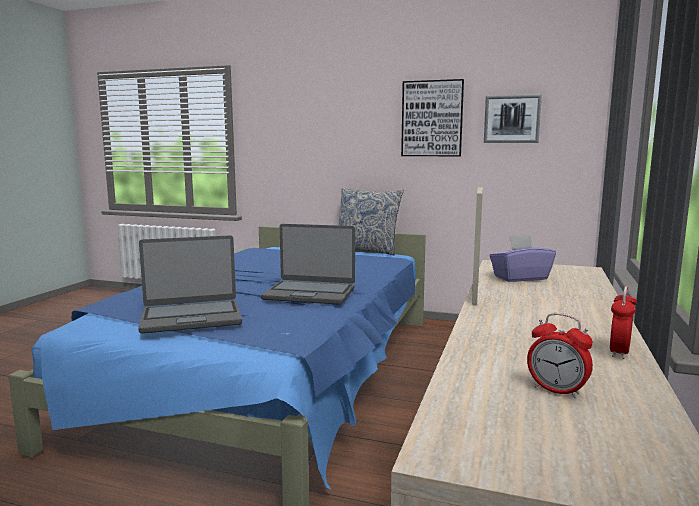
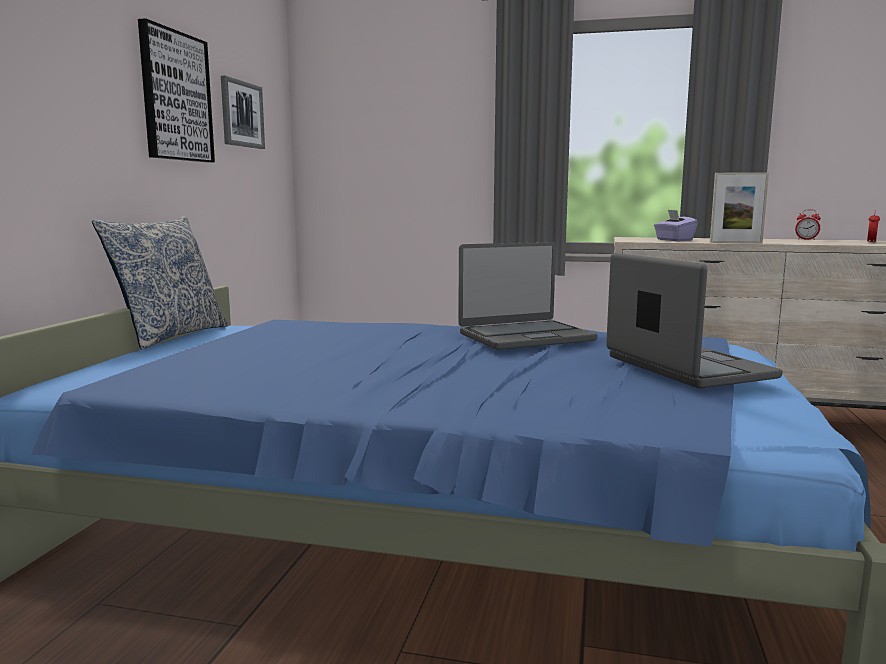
camera: 95 degrees left, 0 degrees up
laptop [261,224,355,305] -> laptop turned 60 degrees clockwise [458,242,598,350]

